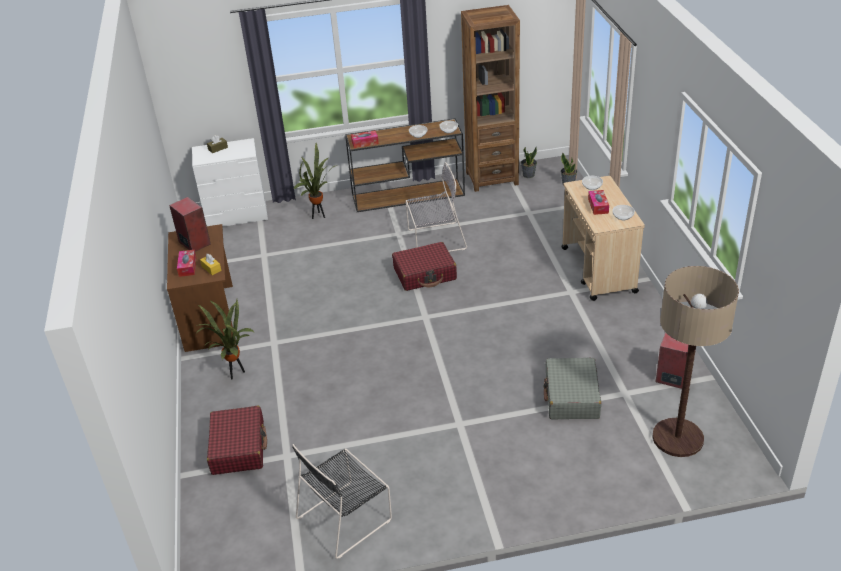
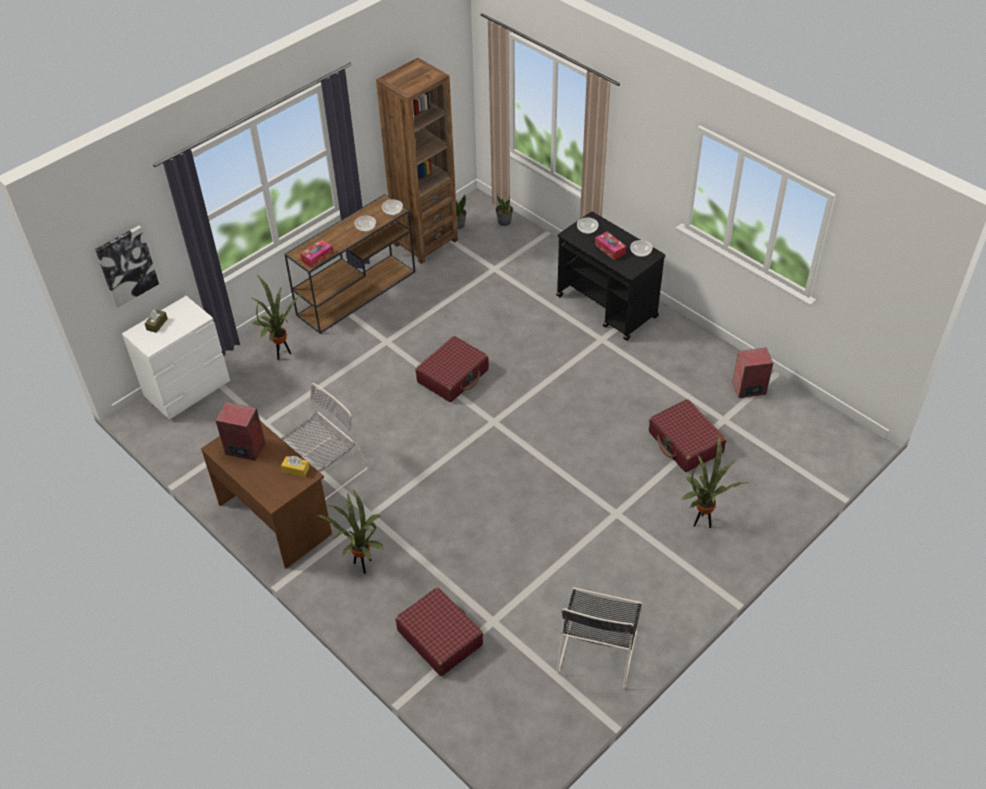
camera: 35 degrees left, 10 degrees up
tissue box [177,250,196,277] -> none
grey chair [406,162,467,252] -> grey chair moved to [281,383,369,501]
grey suitcase [544,358,601,419] -> red suitcase [649,399,726,472]
beige cart [561,176,645,301] -> black cart [556,211,665,341]
floor lamp [652,266,739,457] -> none
none -> picture [95,225,159,308]
none -> potted plant [681,436,749,528]

